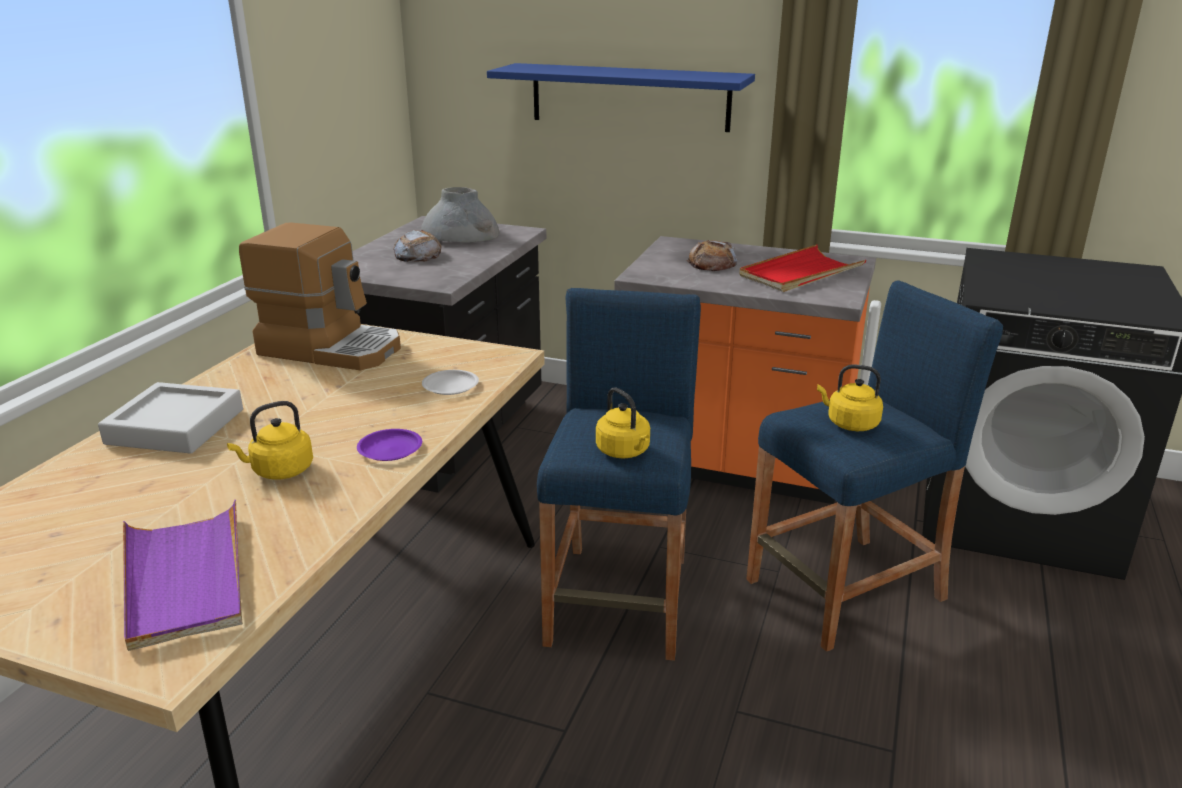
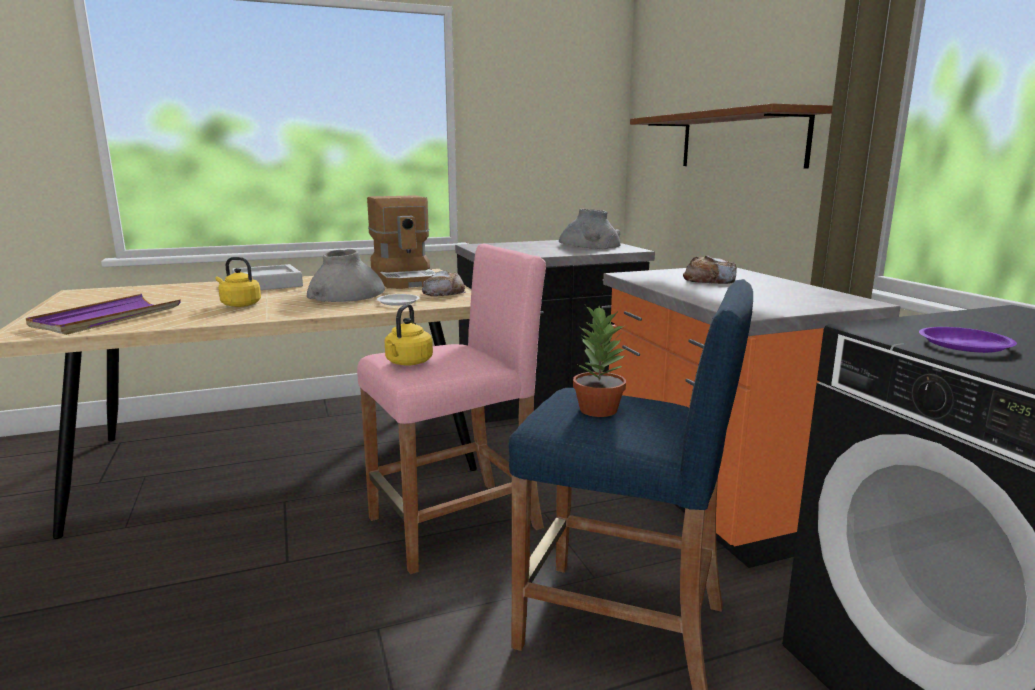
camera: 50 degrees right, 10 degrees down
purple plate [357,429,422,461] -> purple plate moved to [919,327,1017,353]
bread [393,230,441,262] -> bread moved to [422,270,466,296]
blue shelf [487,63,755,132] -> brown shelf [630,103,832,169]
blue stool [537,288,701,661] -> pink stool [357,243,546,574]
red tray [739,245,866,292] -> none
yellow kettle [817,364,883,431] -> potted plant [573,305,626,417]
none -> grey vase [307,249,385,302]

